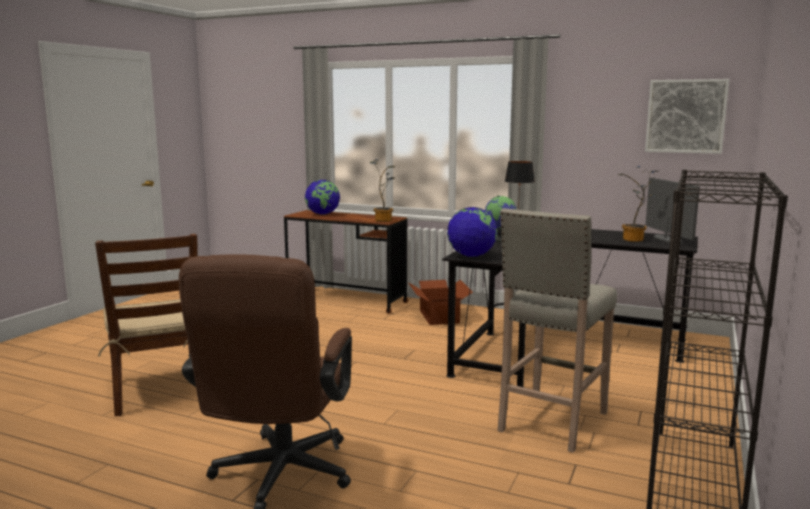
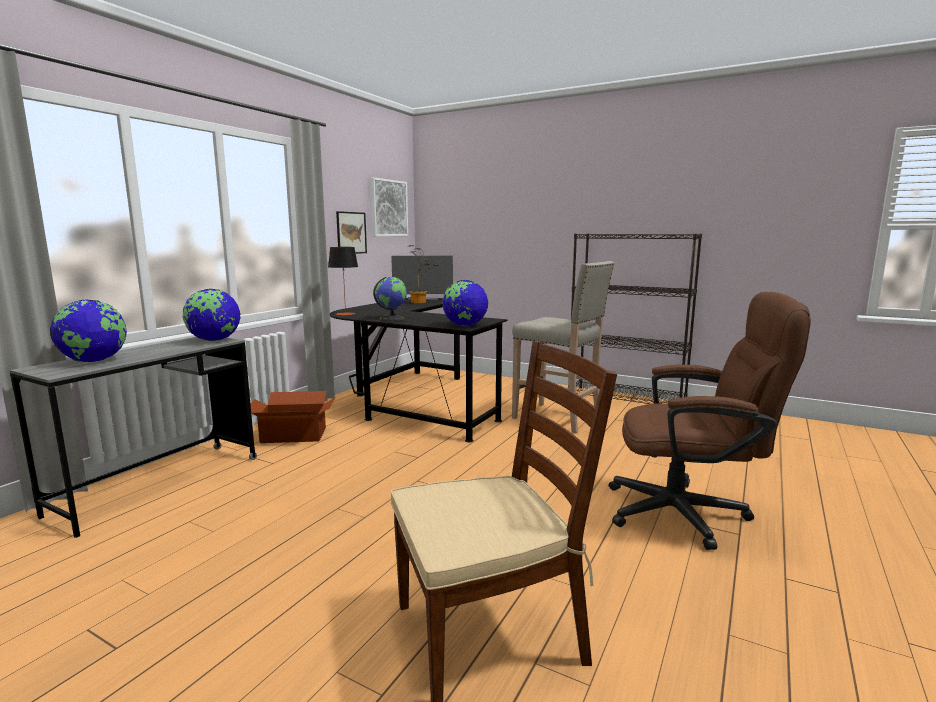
camera: 85 degrees left, 0 degrees up
brown desk [284,210,408,314] -> grey desk [10,337,257,538]
potted plant [370,159,396,222] -> globe [183,289,241,341]
none -> picture [336,211,367,254]

